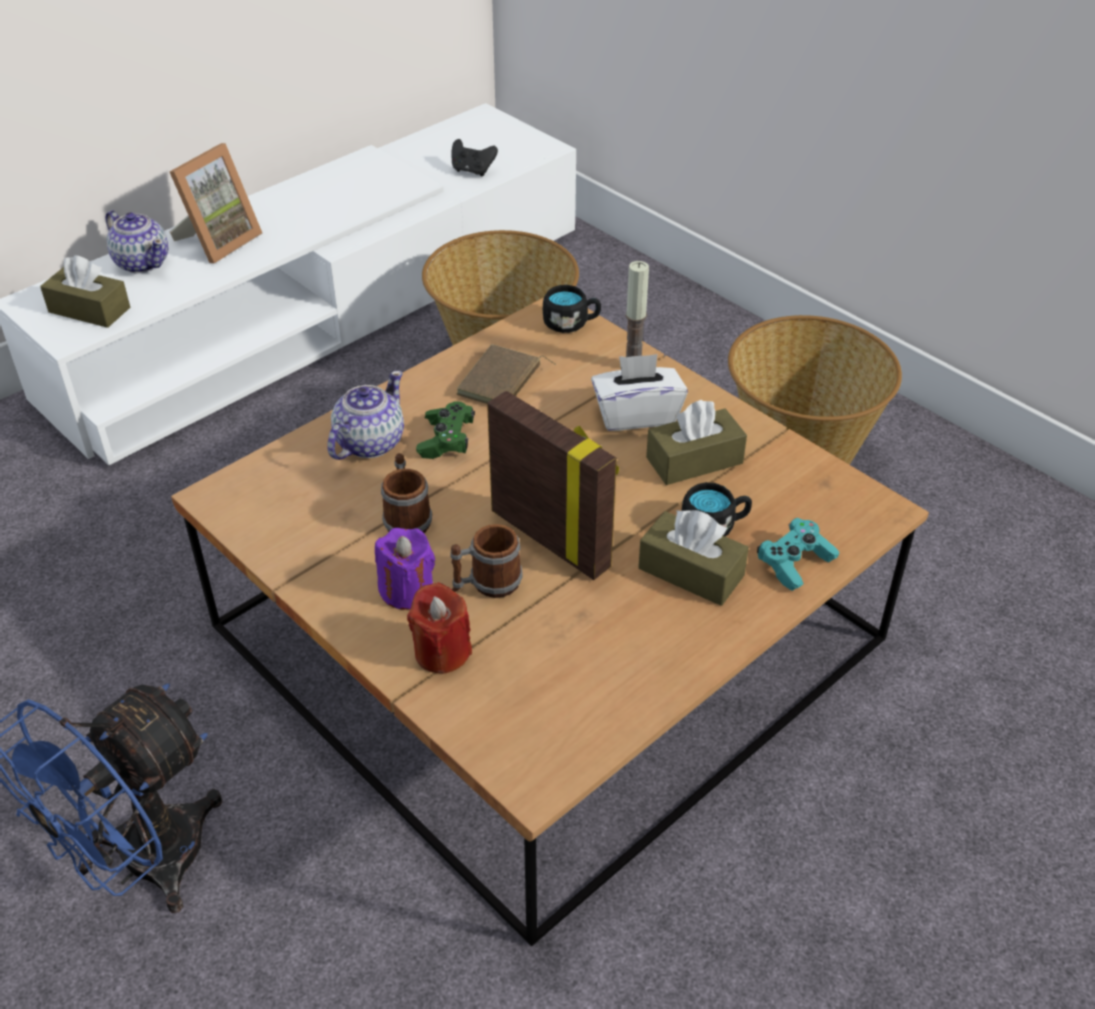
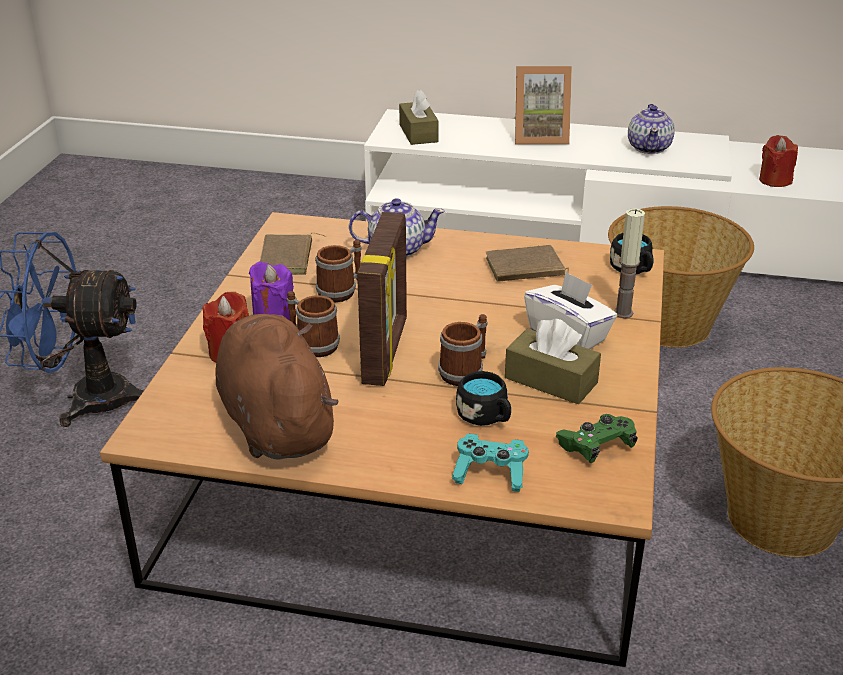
camera: 55 degrees right, 10 degrees down
teapot [105,210,169,273] -> teapot moved to [628,104,675,154]
green game controller [416,401,475,459] -> green game controller moved to [555,414,638,463]
black game controller [451,139,498,177] -> red candle [759,135,798,187]
brown tissue box [638,510,749,606] -> none
none -> brown plush toy [215,314,339,460]
none -> brown book [260,233,327,275]
none -> mug [438,314,488,386]

